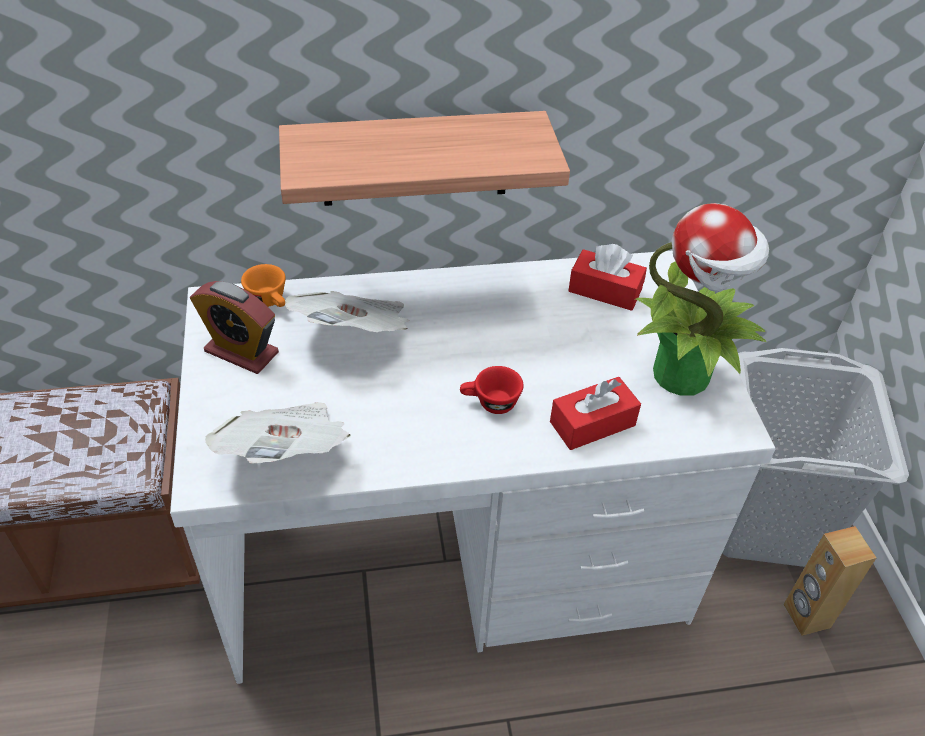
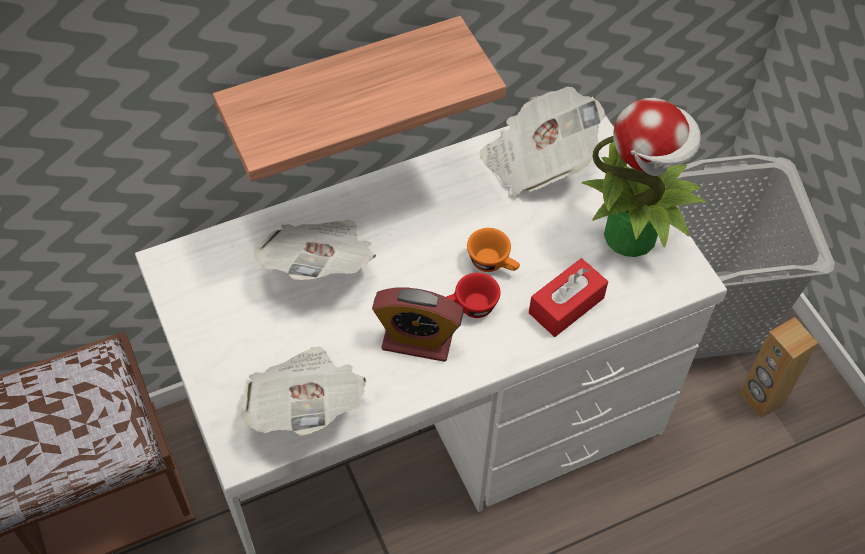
camera: 15 degrees left, 10 degrees up
alarm clock [190,281,279,374] -> alarm clock moved to [372,288,464,362]
orange cup [241,264,286,307] -> orange cup moved to [467,228,520,272]
red tissue box [568,244,647,311] -> newspaper [480,87,605,195]

